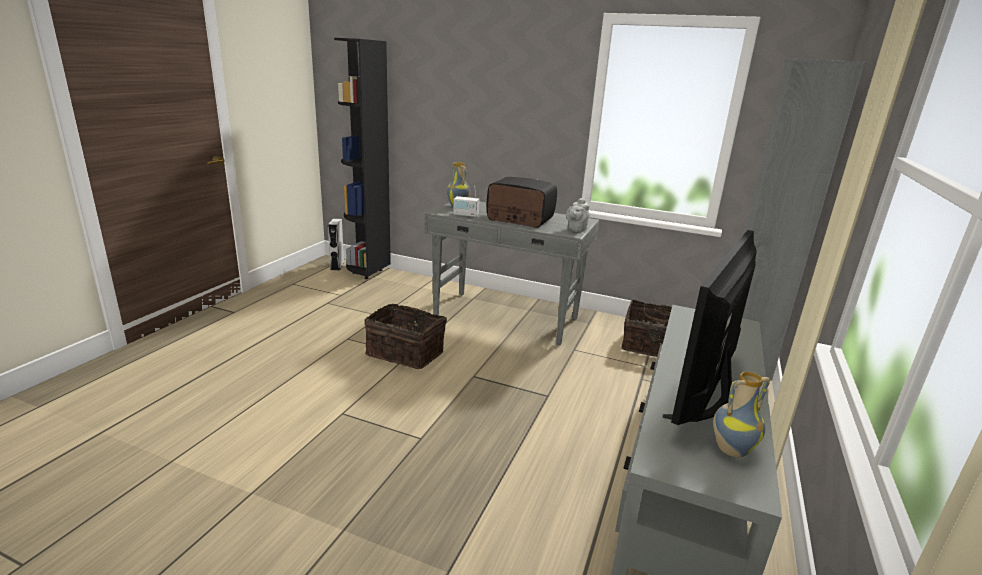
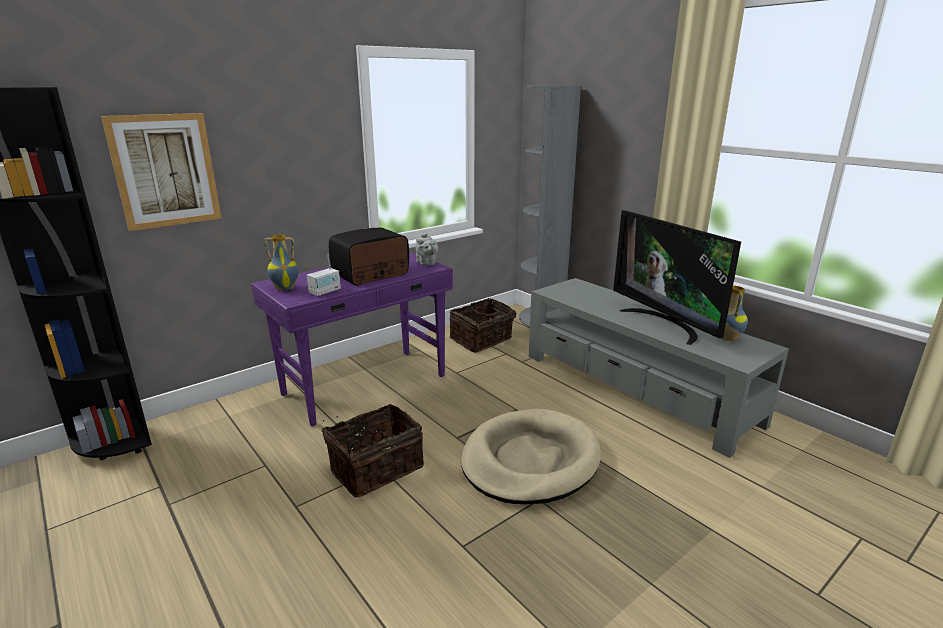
camera: 60 degrees left, 0 degrees up
grey speaker [328,218,344,271] -> none
grey console table [425,201,599,345] -> purple console table [252,252,453,426]
none -> picture [101,113,222,231]
none -> beige dog bed [461,409,601,504]

